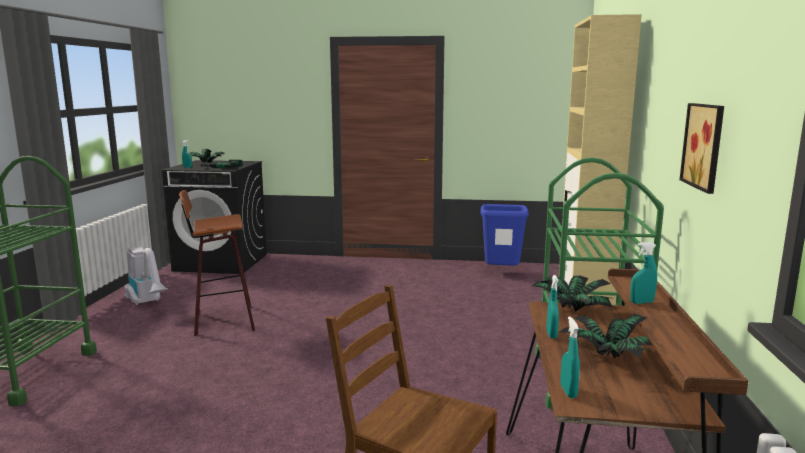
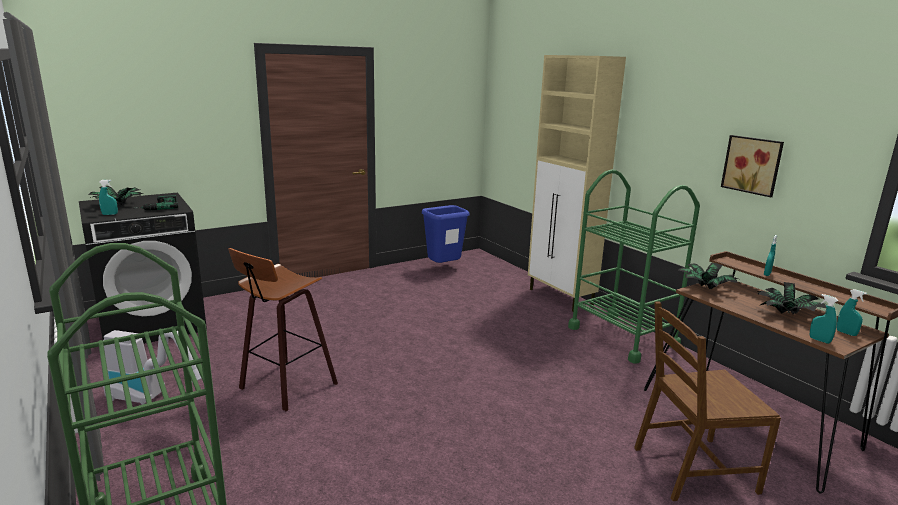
camera: 40 degrees left, 5 degrees up
turquoise spray bottle [546,275,559,339] -> turquoise spray bottle moved to [837,289,867,336]

